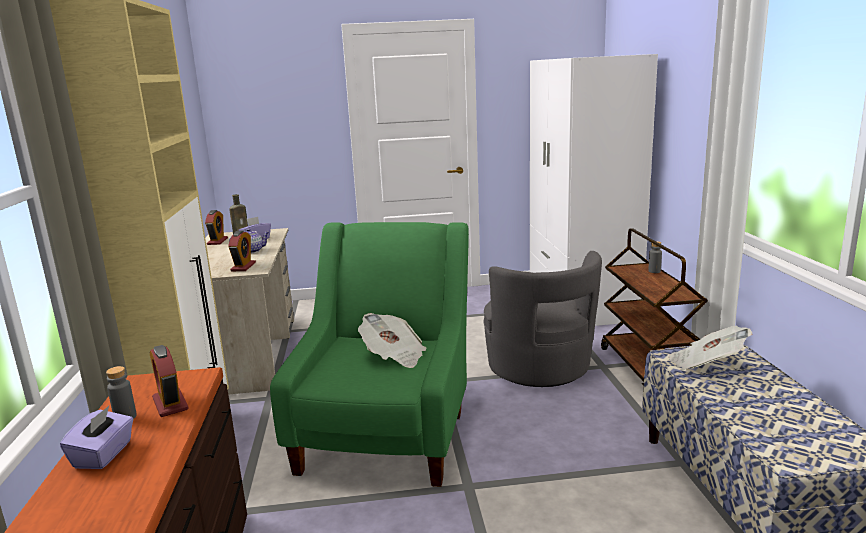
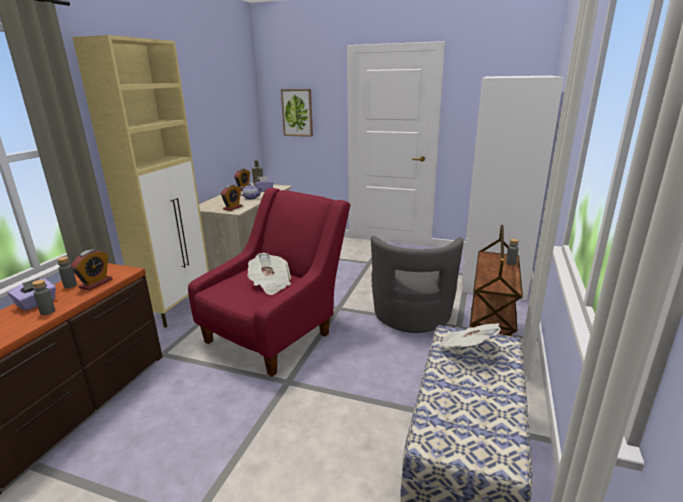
camera: 25 degrees right, 5 degrees up
alarm clock [150,345,188,417] -> alarm clock turned 150 degrees counterclockwise [71,249,113,290]
green armchair [270,222,469,487] -> red armchair [188,188,350,377]
none -> grey bottle [32,280,55,315]
none -> picture [281,89,313,137]

